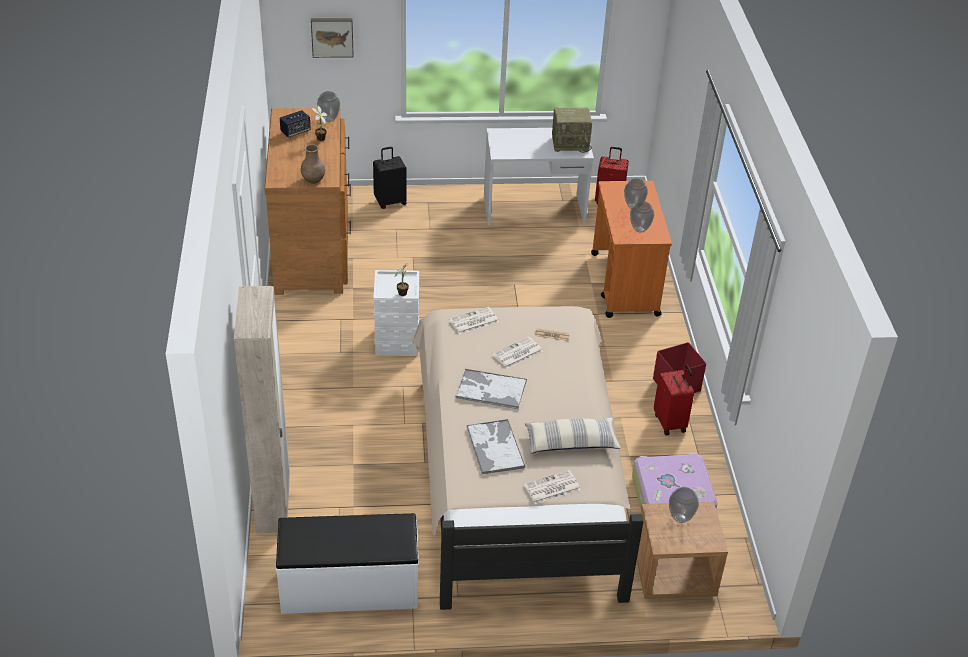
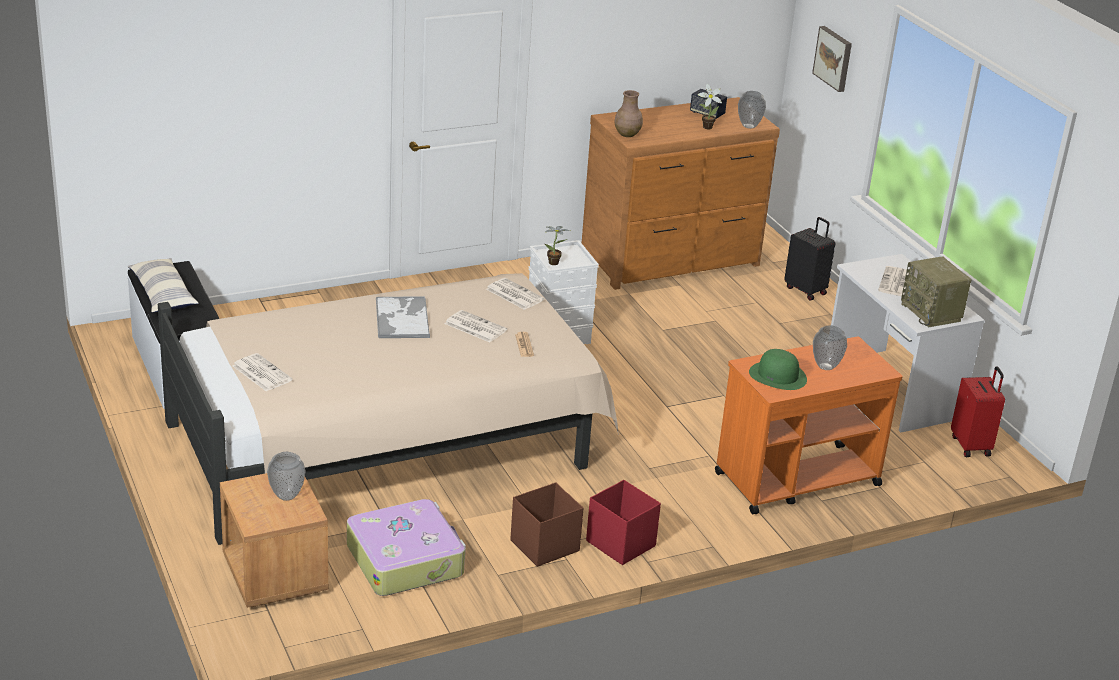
camera: 70 degrees right, 10 degrees down
beige wardrobe [234,286,290,533] -> none
tray [466,419,525,474] -> none
pillow [525,418,621,453] -> pillow moved to [128,258,199,313]
vase [630,201,654,233] -> green hat [749,349,807,390]
red suitcase [654,365,694,435] -> brown storage box [510,482,583,567]
none -> newspaper [878,266,909,296]

